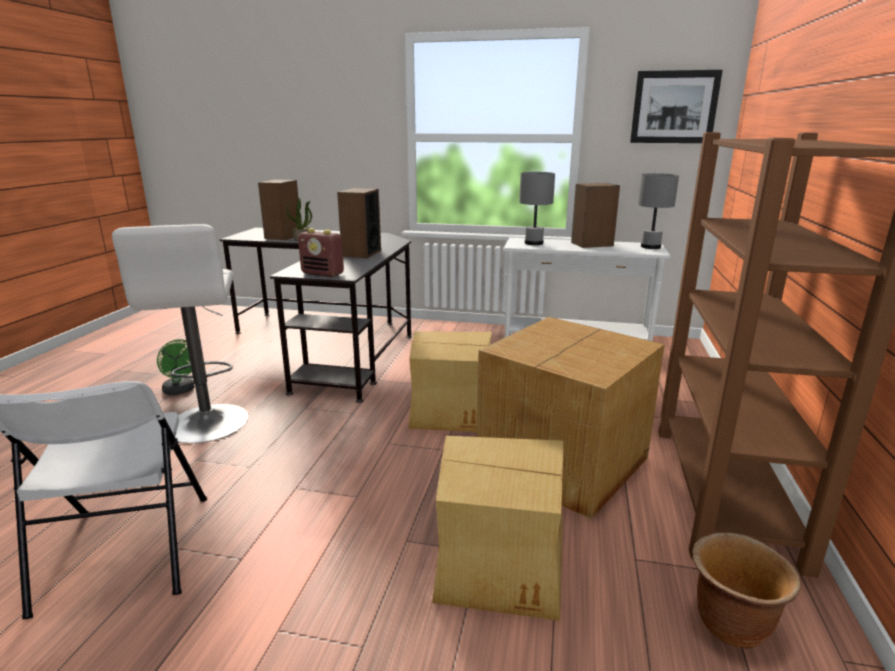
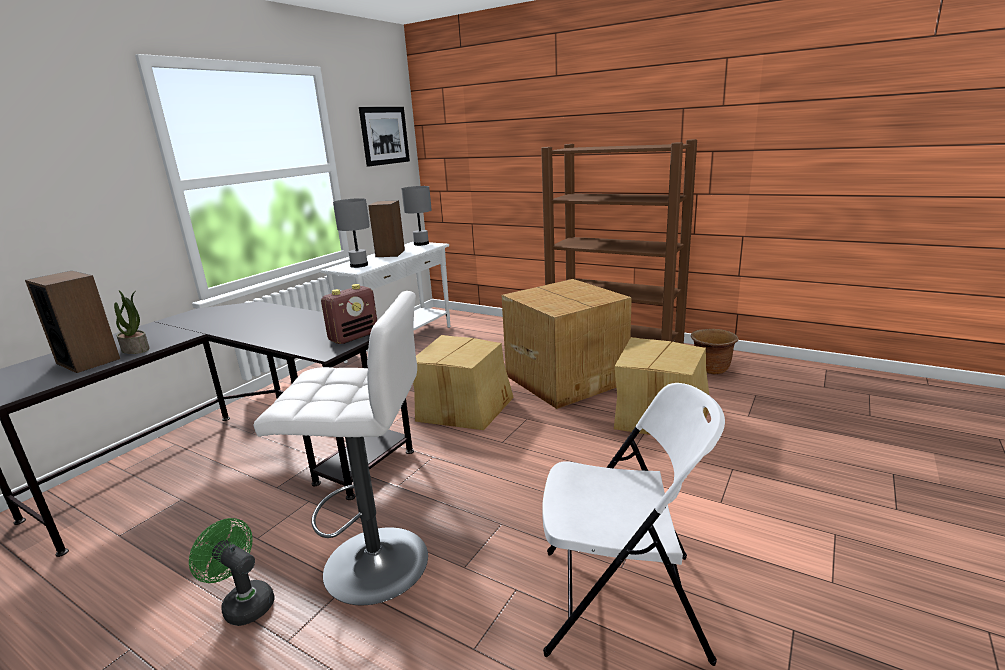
camera: 70 degrees left, 0 degrees up
green fan [157,339,194,395] -> green fan turned 120 degrees counterclockwise [189,518,275,626]
speaker [337,188,381,258] -> none

